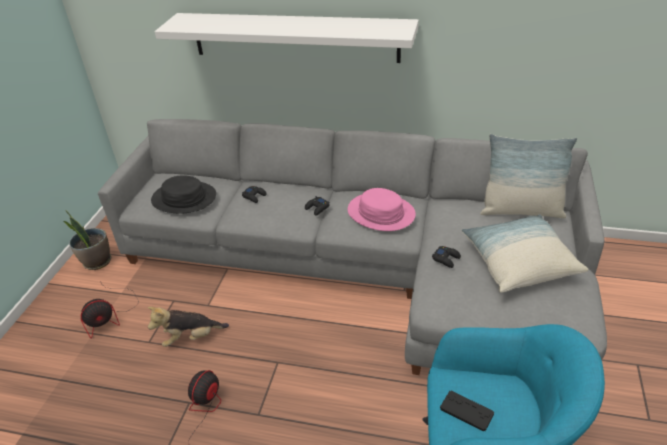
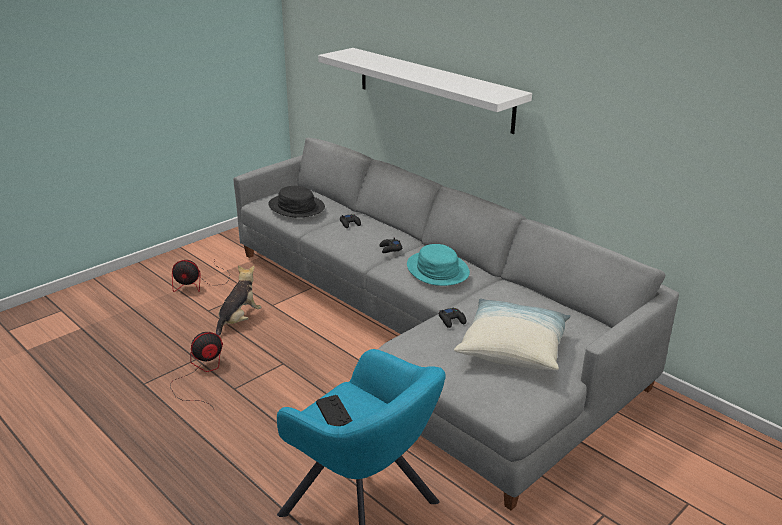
camera: 30 degrees right, 10 degrees down
potted plant [63,210,111,270] -> none
plush toy [147,307,229,347] -> plush toy turned 105 degrees clockwise [216,266,261,336]
pink hat [348,188,416,231] -> turquoise hat [407,244,470,286]
pillow [480,134,577,218] -> none

